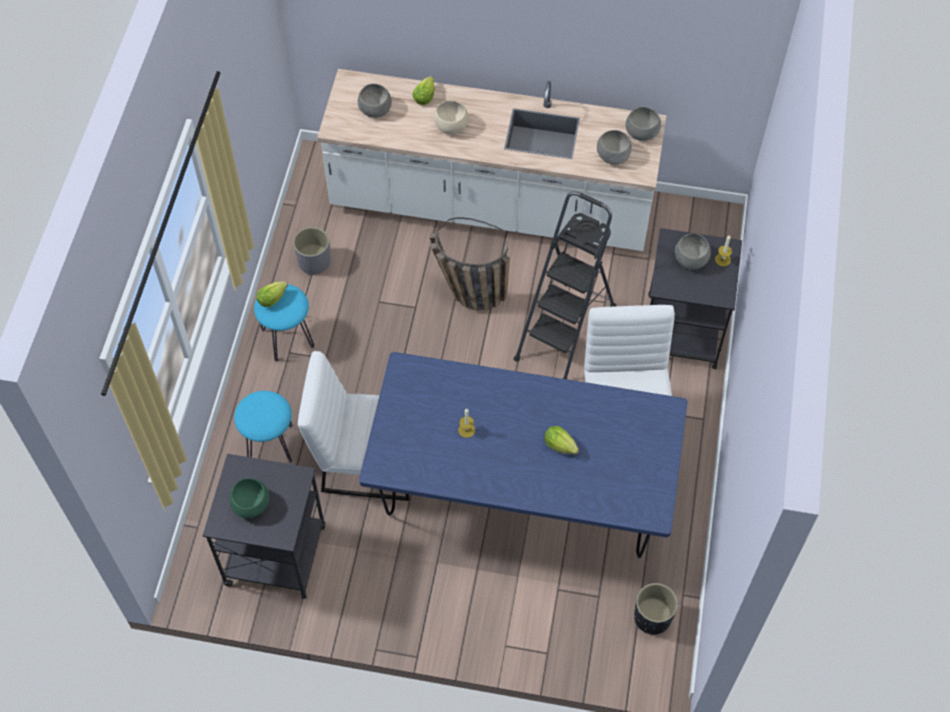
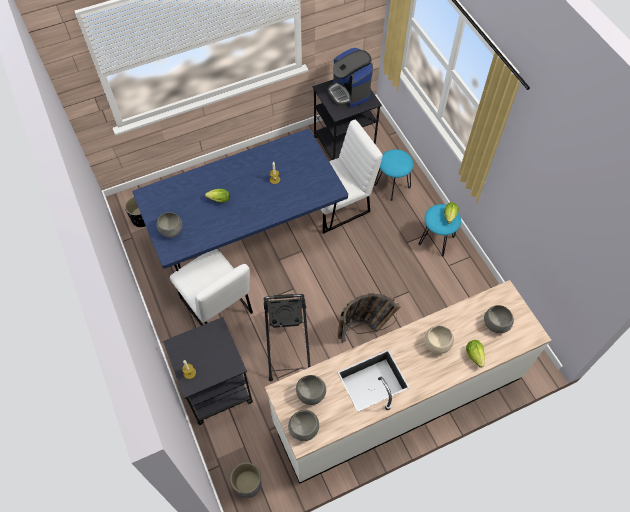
camera: 145 degrees right, 0 degrees up
green bowl [229,478,269,518] -> coffee machine [328,48,373,107]
grey planter [293,227,331,275] -> grey planter moved to [230,462,262,498]
grey bowl [675,233,711,270] -> grey bowl moved to [157,212,182,238]

